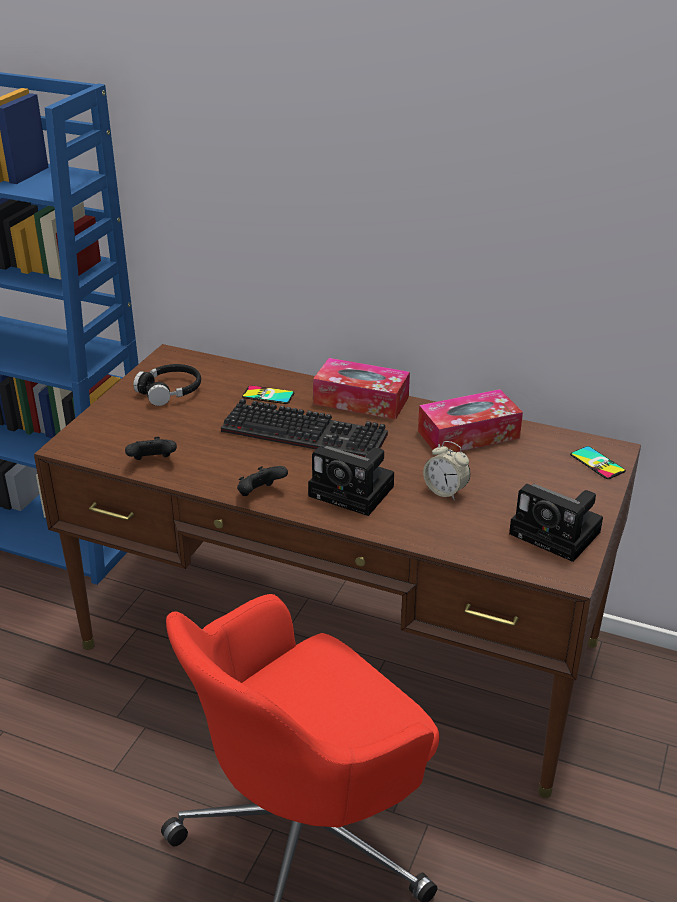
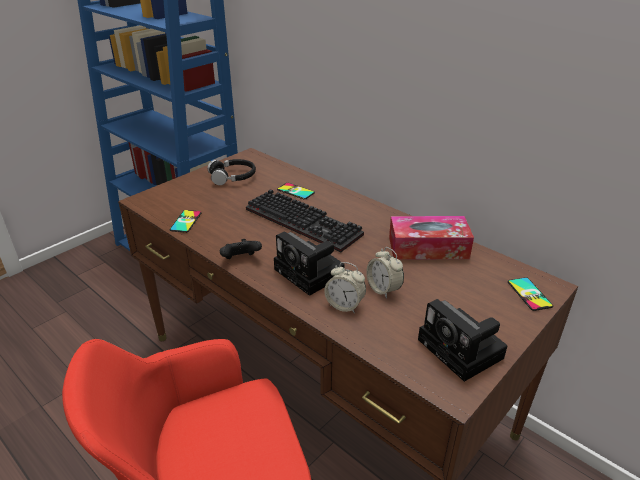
camera: 20 degrees right, 0 degrees up
black game controller [125,437,177,460] -> phone [169,210,202,233]
tissue box [313,358,410,420] -> none
none -> alarm clock [324,262,366,313]

